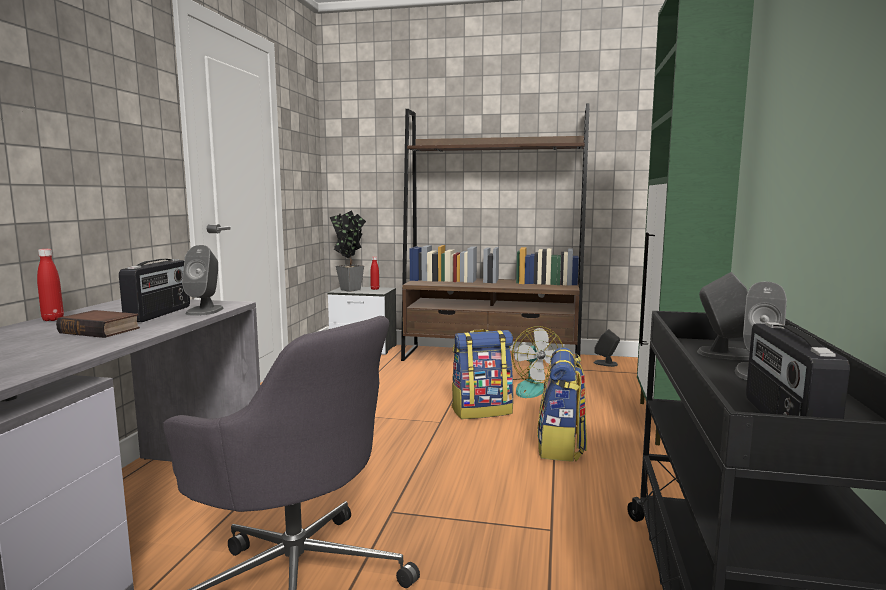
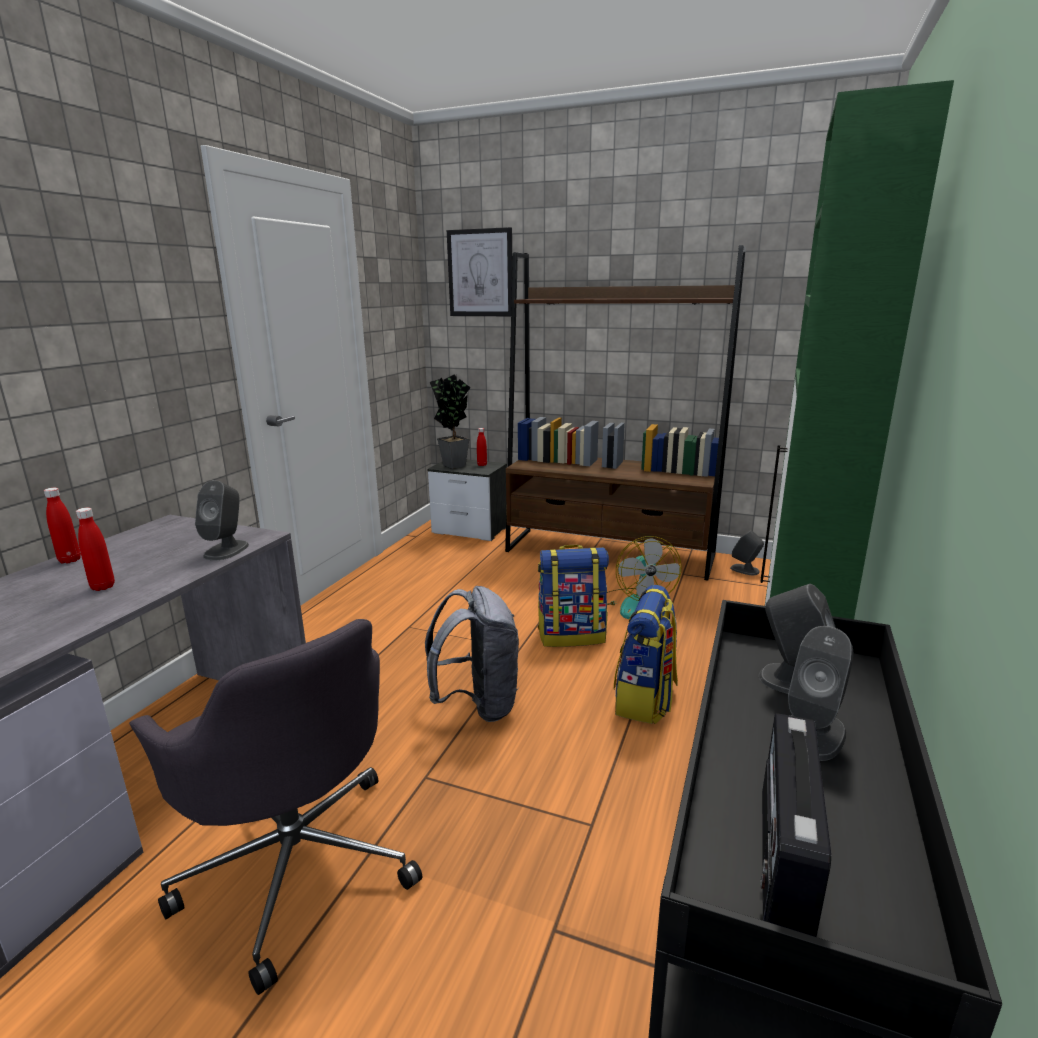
camera: 10 degrees right, 10 degrees up
book [56,310,140,338] -> red bottle [76,508,115,591]
radio [119,259,190,322] -> none
none -> grey backpack [425,586,519,722]
none -> picture [447,227,512,316]

